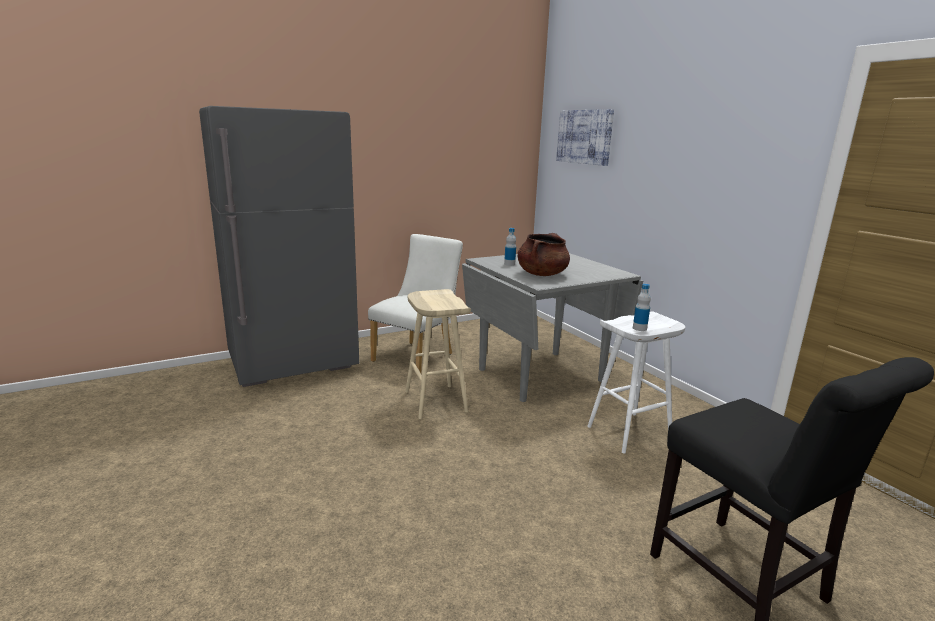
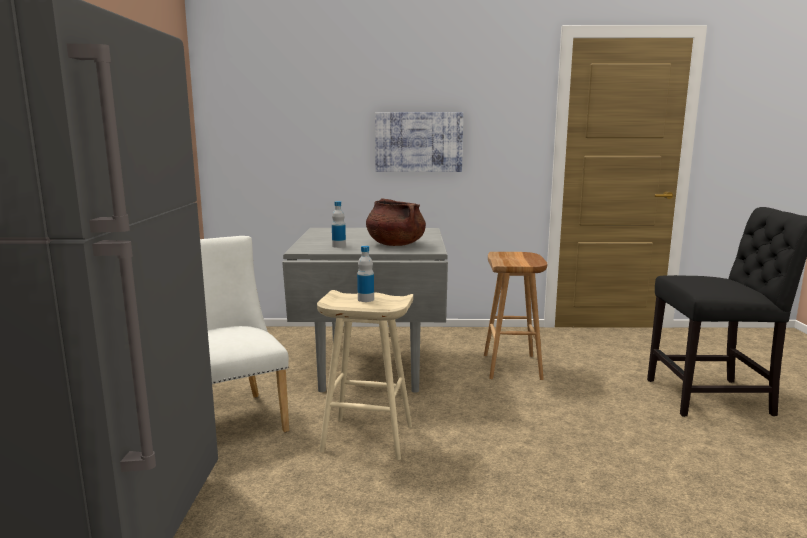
camera: 60 degrees left, 5 degrees down
picture [556,109,614,166] -> picture moved to [375,112,463,172]
white stool [587,311,685,454] -> brown stool [484,252,547,380]
bottle [633,284,651,331] -> bottle moved to [357,246,374,302]

